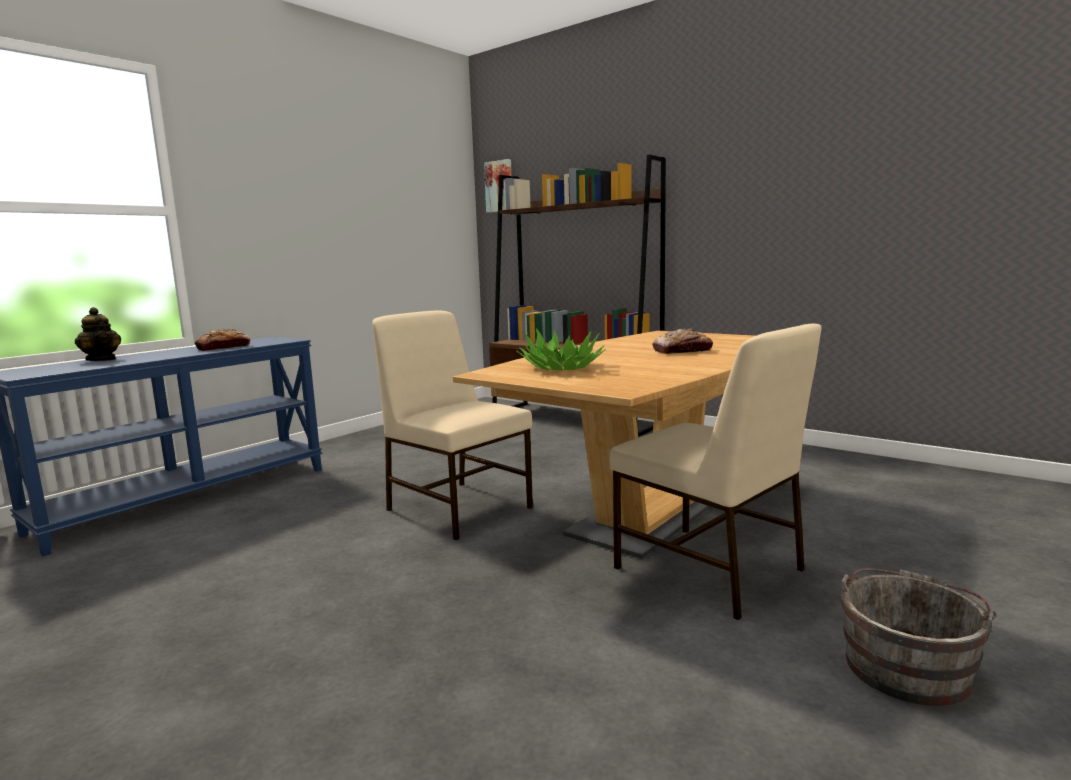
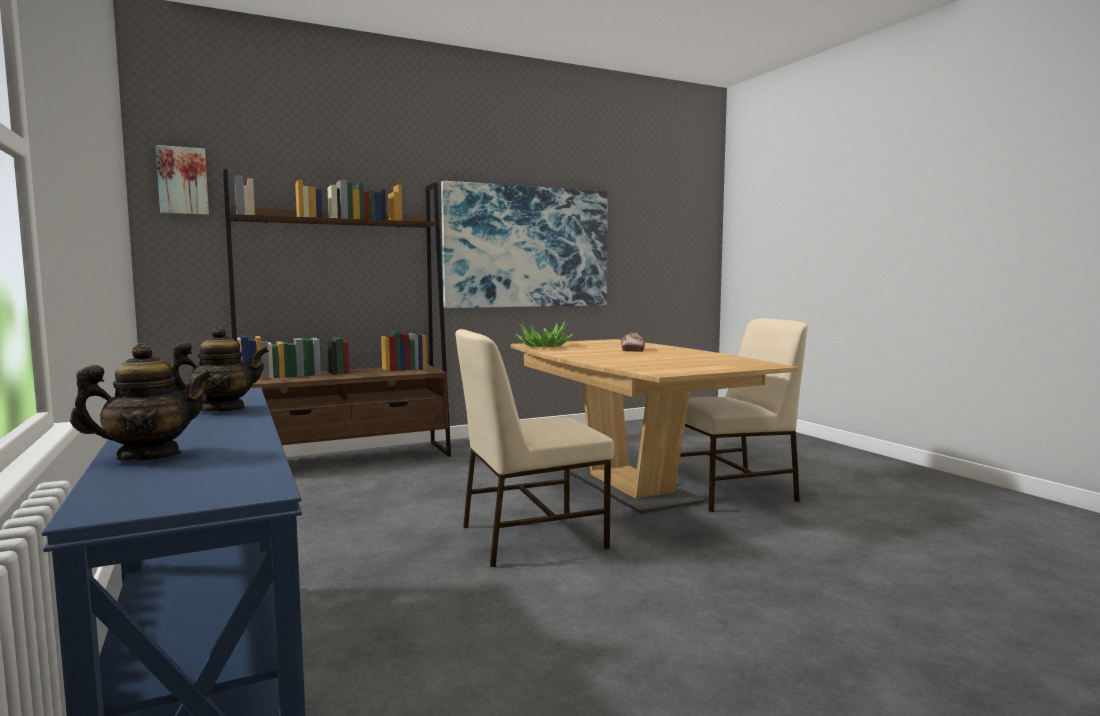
camera: 65 degrees left, 5 degrees down
bread [195,329,250,351] -> teapot [172,326,269,412]
potted plant [517,328,606,371] -> potted plant moved to [515,321,574,347]
grey bucket [840,568,997,706] -> none
none -> picture [441,181,608,308]

